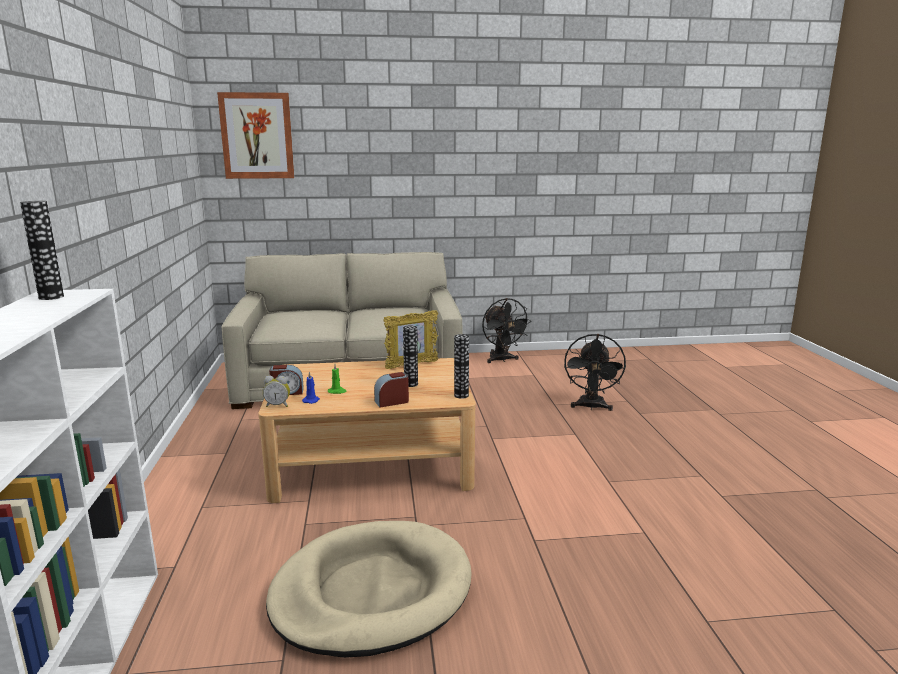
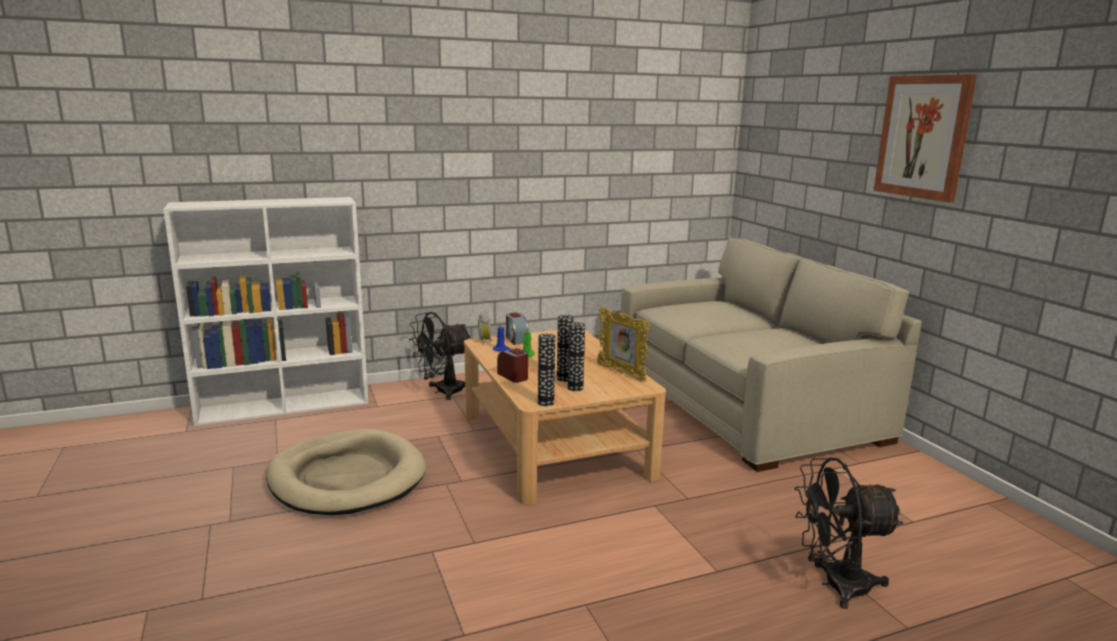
camera: 75 degrees right, 0 degrees up
vase [20,201,64,300] -> vase moved to [568,322,585,391]
picture [217,92,294,179] -> picture moved to [874,74,977,203]
black fan [482,298,532,363] -> black fan moved to [409,312,470,400]

